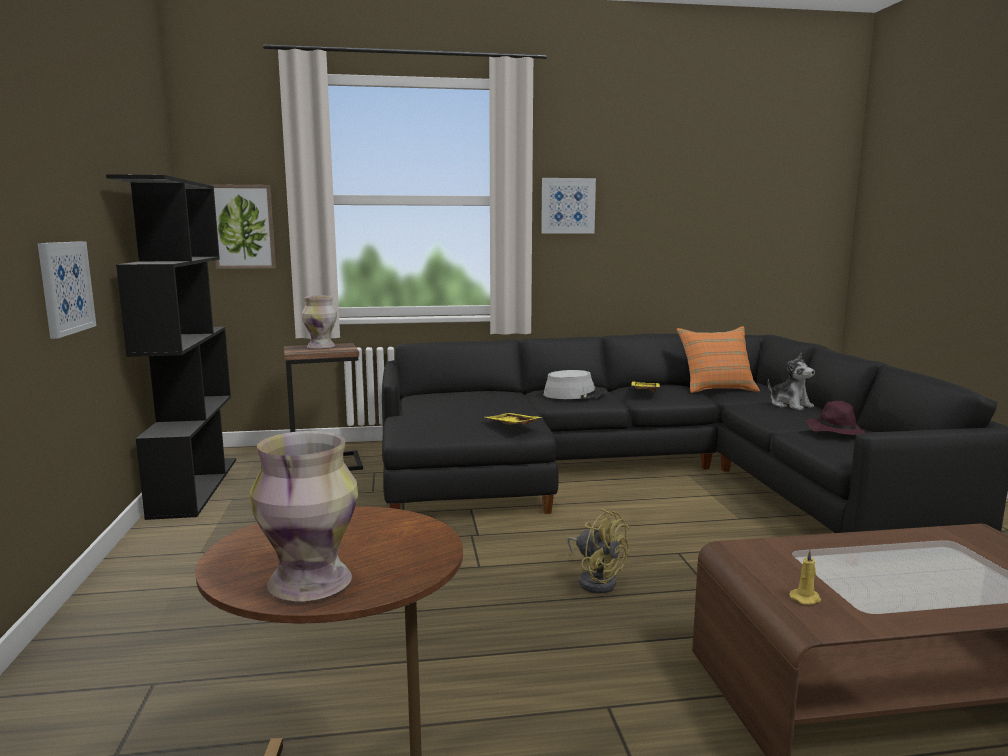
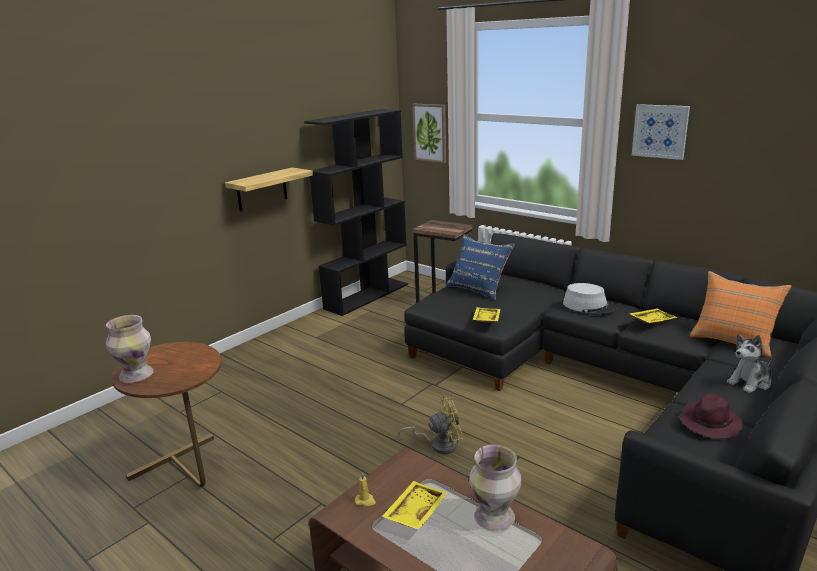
camera: 50 degrees right, 10 degrees up
picture [38,241,96,339] -> shelf [225,168,313,212]
vase [302,296,337,349] -> vase moved to [469,444,521,531]
yellow fan [567,508,629,593] -> yellow fan turned 105 degrees counterclockwise [398,395,464,454]
plush toy [768,353,815,410] -> plush toy turned 45 degrees clockwise [727,334,772,393]
none -> yellow tray [381,481,447,530]
none -> blue pillow [446,234,515,301]

